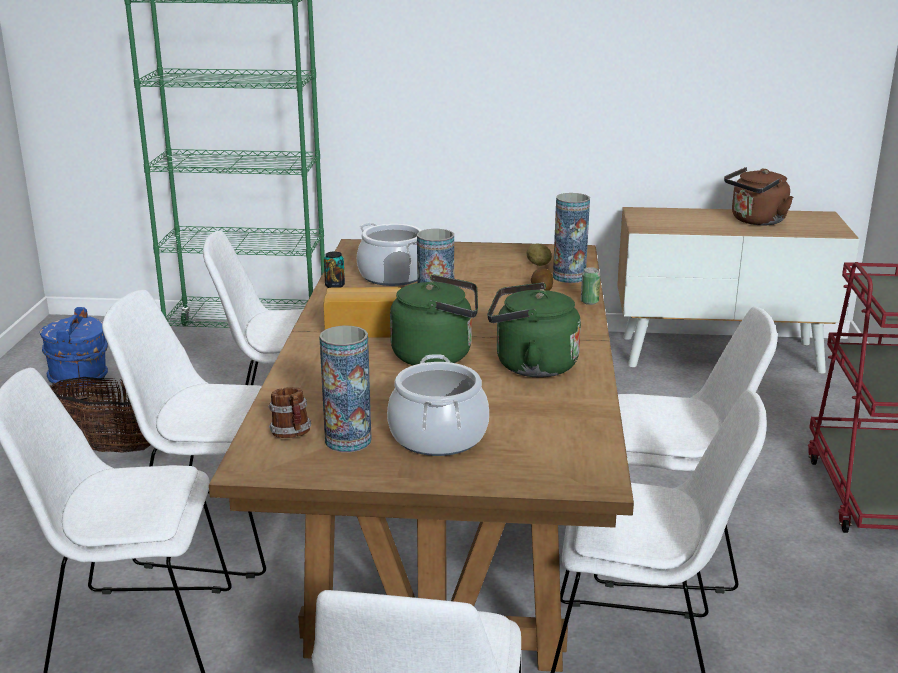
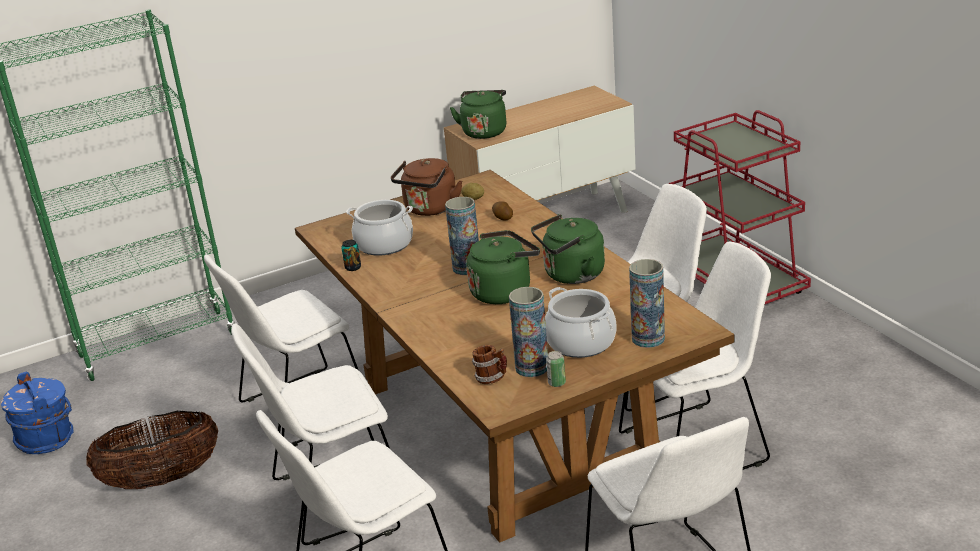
camera: 30 degrees left, 5 degrees up
bread [324,287,401,338] -> none
vase [553,193,590,283] -> vase moved to [629,259,665,348]
can [581,267,600,305] -> can moved to [546,351,566,387]
brown kettle [724,167,793,226] -> brown kettle moved to [391,158,462,216]
none -> green kettle [450,90,506,139]

